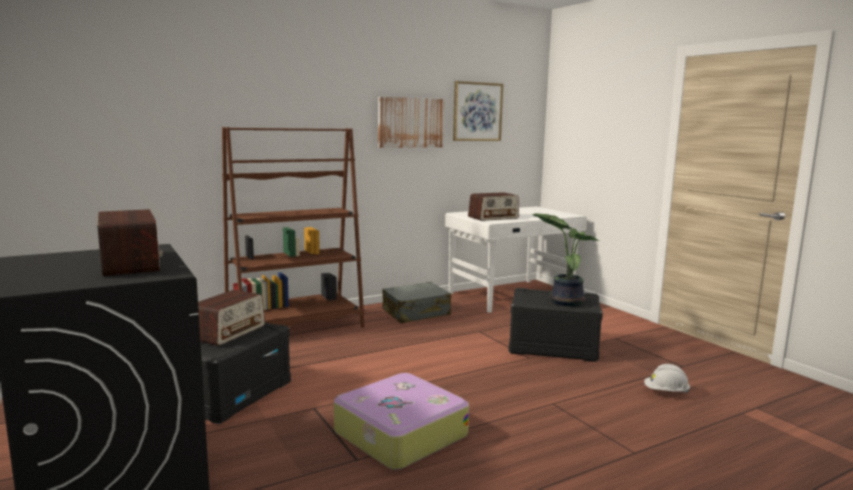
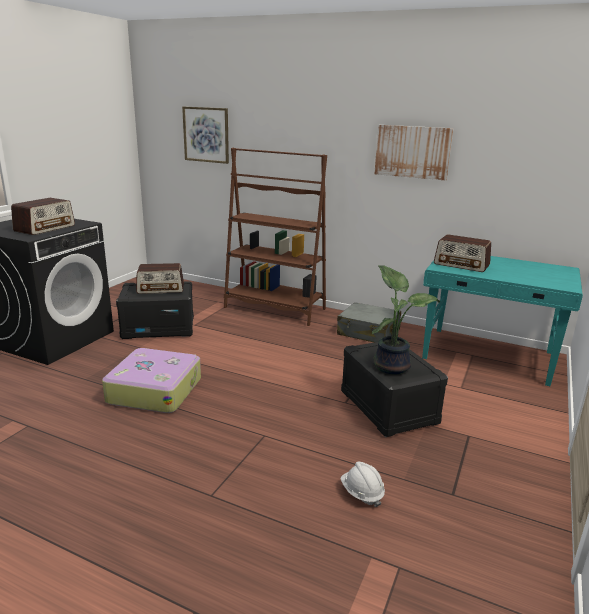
camera: 55 degrees right, 10 degrees up
white desk [445,206,587,313] -> turquoise desk [422,256,583,386]
picture [453,81,503,141] -> picture moved to [182,107,229,164]

